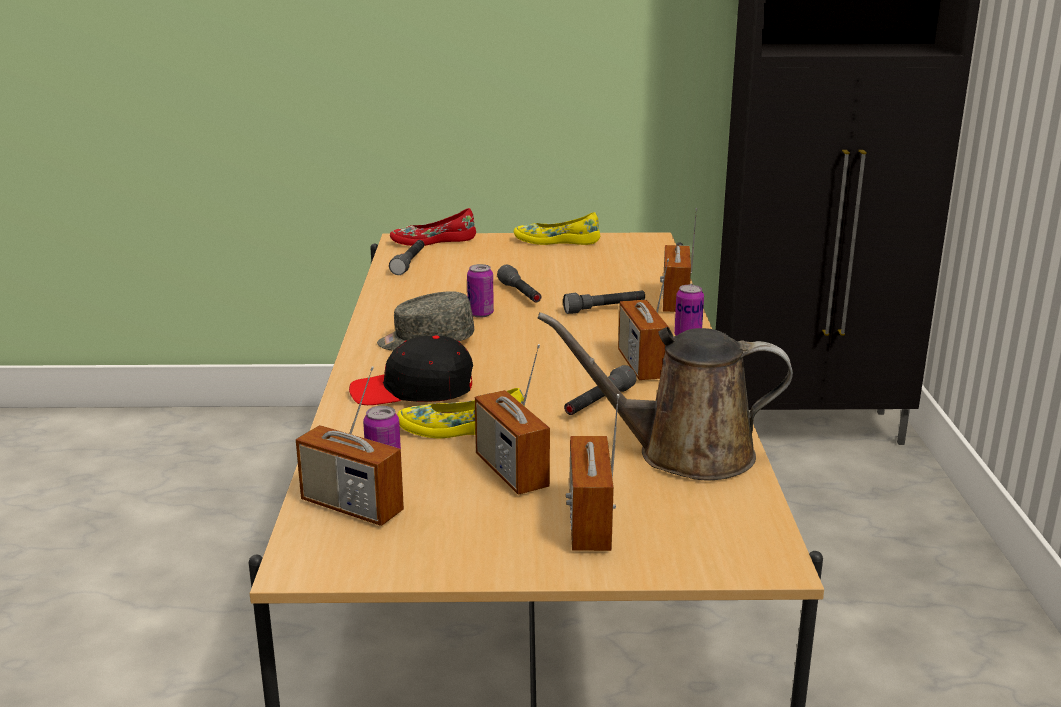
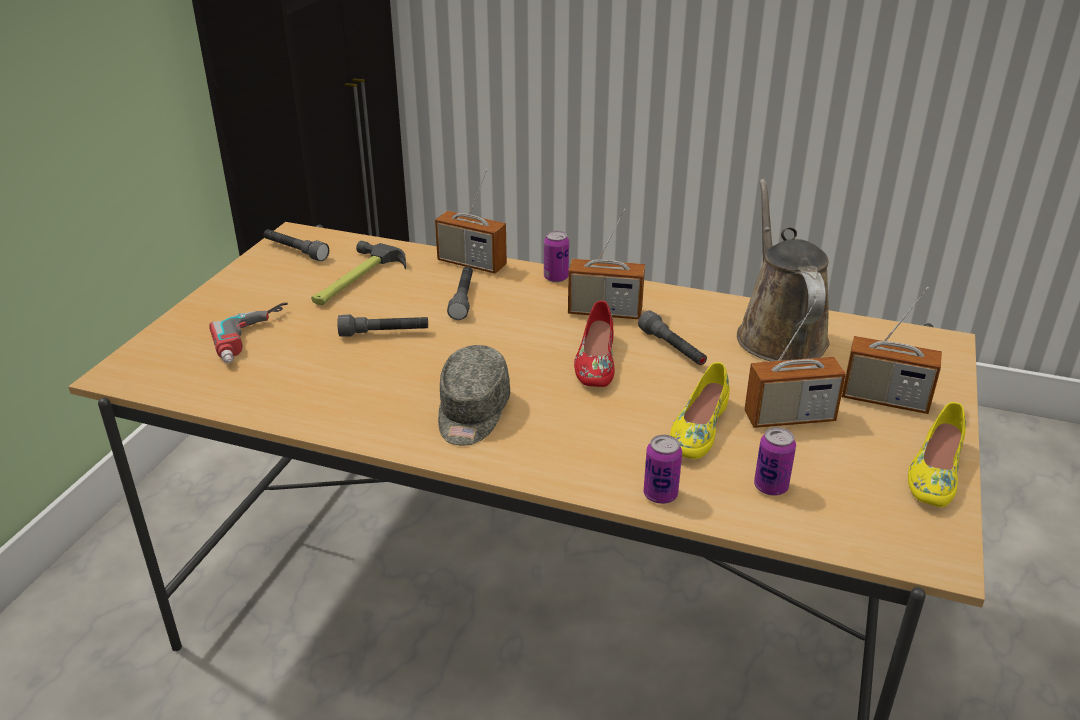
camera: 70 degrees left, 10 degrees up
radio [296,366,404,526] -> none
black cap [349,335,473,405] -> none
grey flashlight [389,240,424,275] -> grey flashlight moved to [264,229,329,261]
red shoe [390,208,476,246] -> red shoe moved to [574,301,614,387]
can [467,264,494,317] -> can moved to [644,435,682,504]
yellow shoe [514,212,600,245] -> yellow shoe moved to [908,402,966,507]
brown watering can [538,312,793,480] -> brown watering can turned 150 degrees clockwise [737,179,829,361]
none -> power drill [209,303,288,364]
none -> hammer [311,241,406,305]

